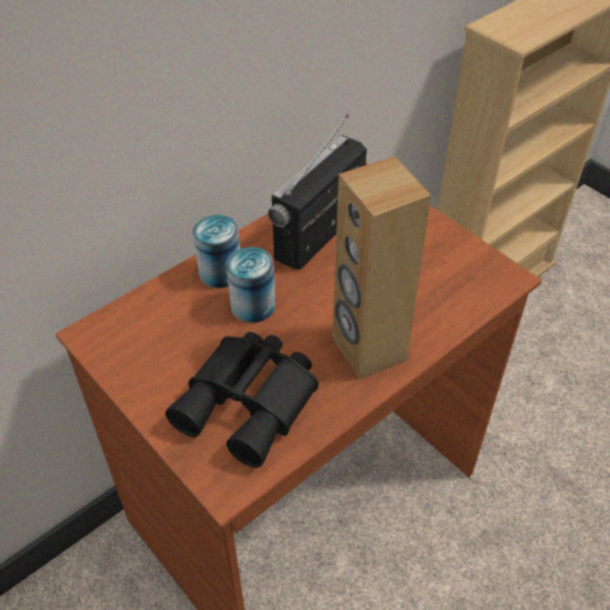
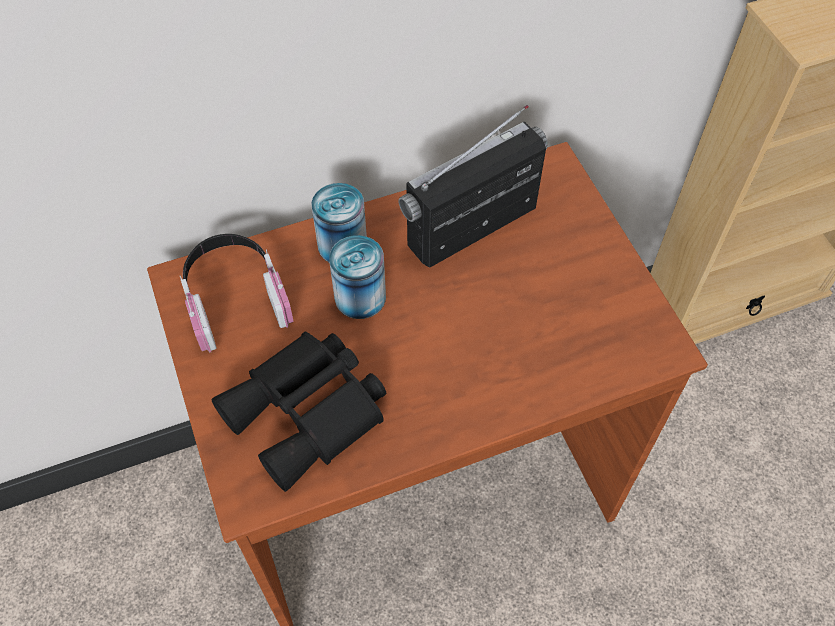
camera: 20 degrees right, 10 degrees up
brown speaker [332,156,431,379] -> none
none -> headphones [180,234,294,352]

